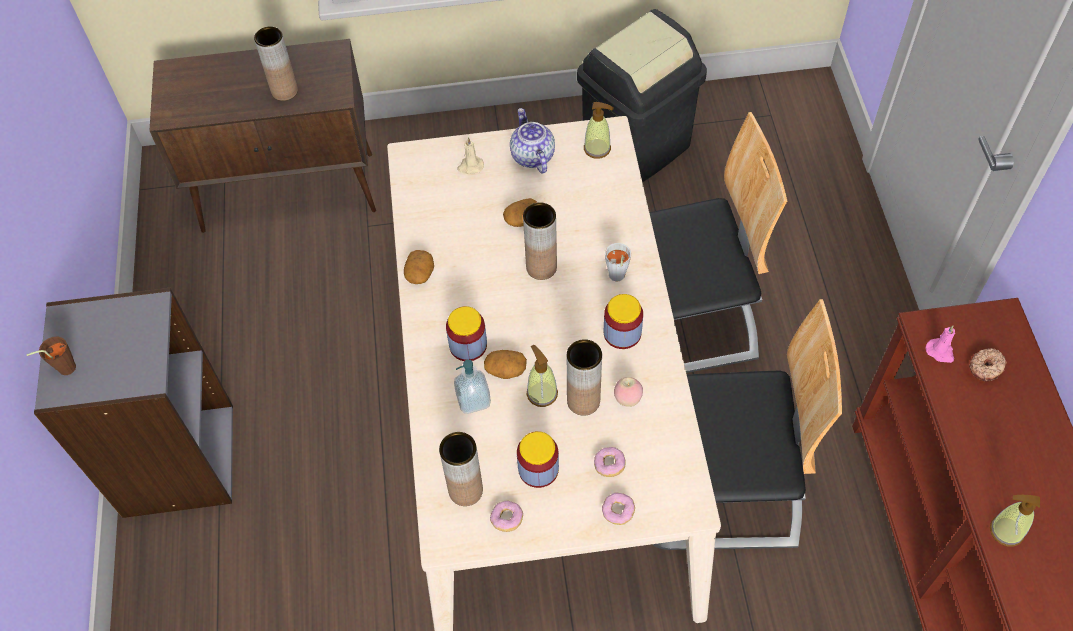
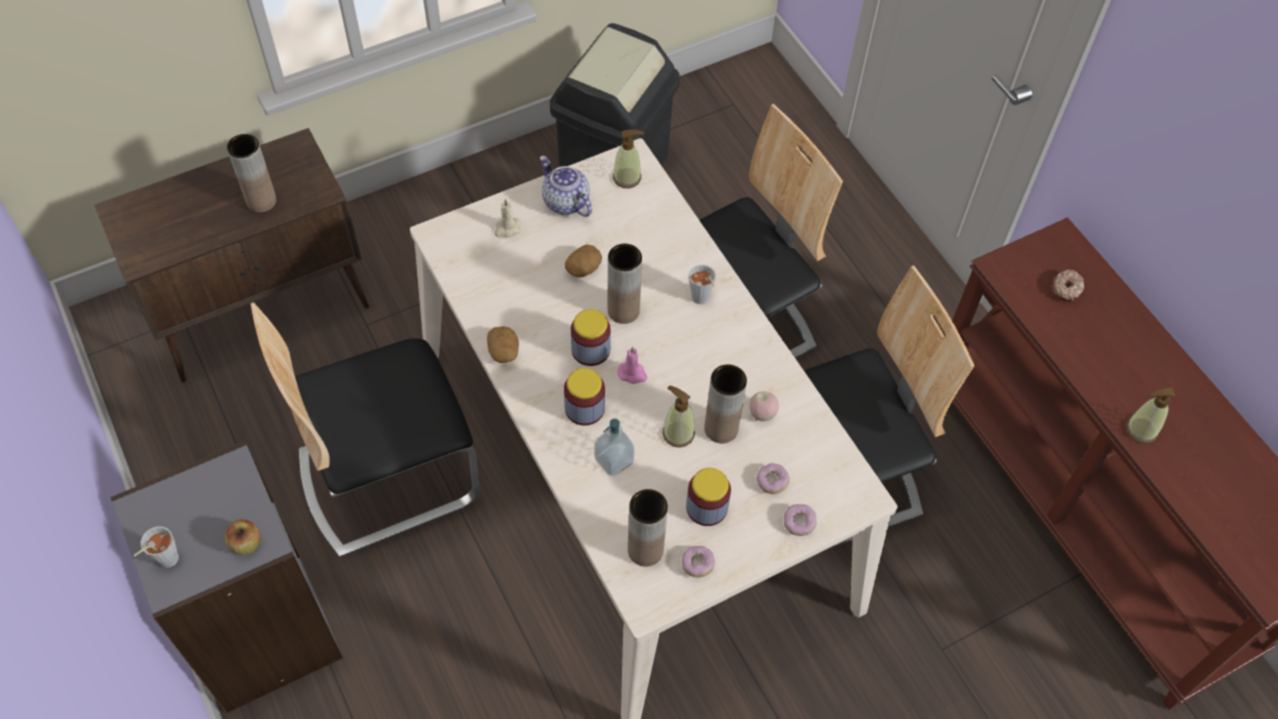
camera: 25 degrees left, 0 degrees up
brown cup [26,336,76,375] -> grey cup [134,526,179,568]
potato [484,350,527,379] -> none
jar [603,294,643,349] -> jar moved to [571,309,611,366]
pink candle [926,326,955,363] -> pink candle moved to [617,346,647,384]
none -> apple [224,519,261,555]
none -> chair [251,302,480,558]

